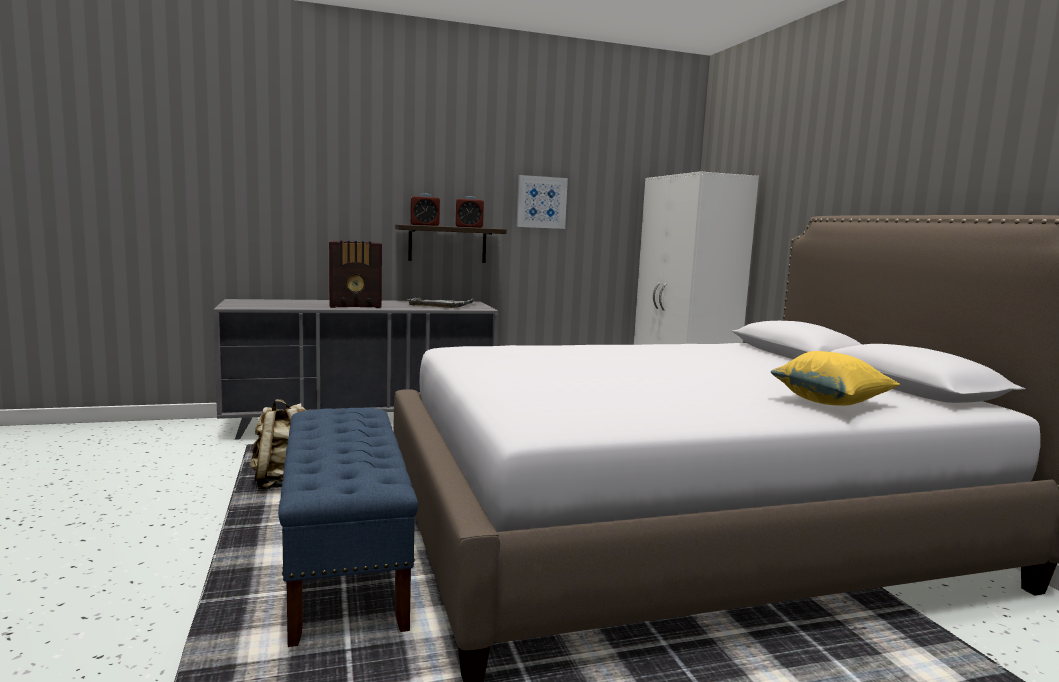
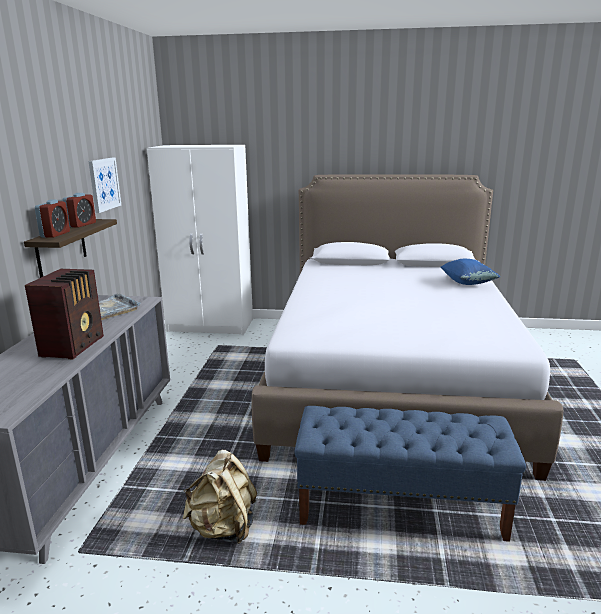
camera: 65 degrees left, 10 degrees up
yellow pillow [771,351,900,406] -> blue pillow [440,259,500,285]

